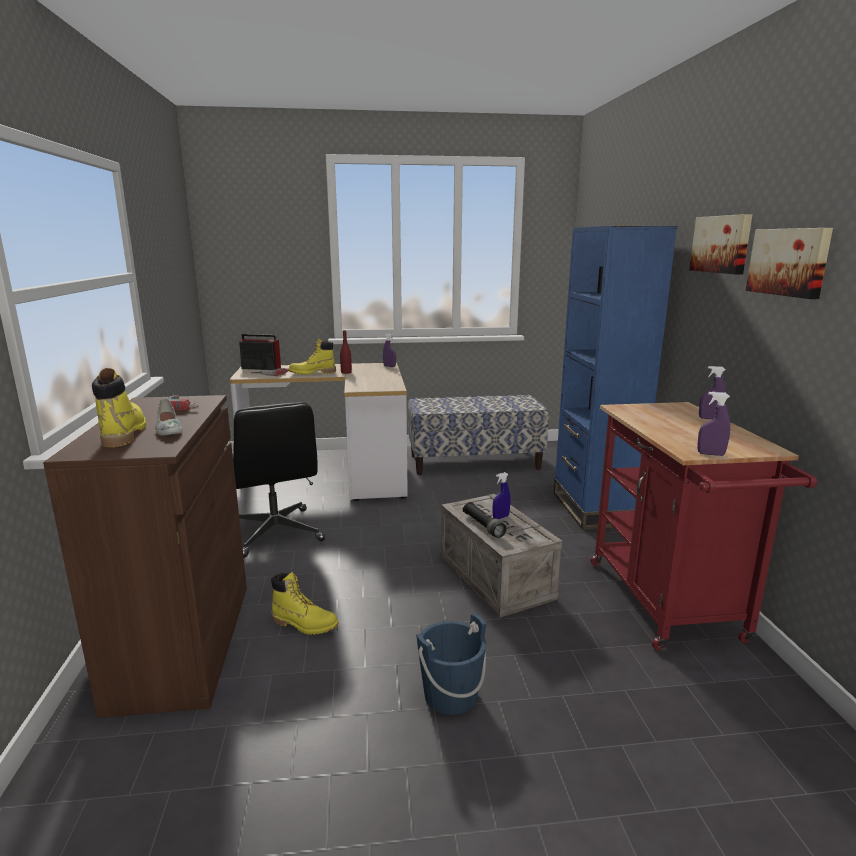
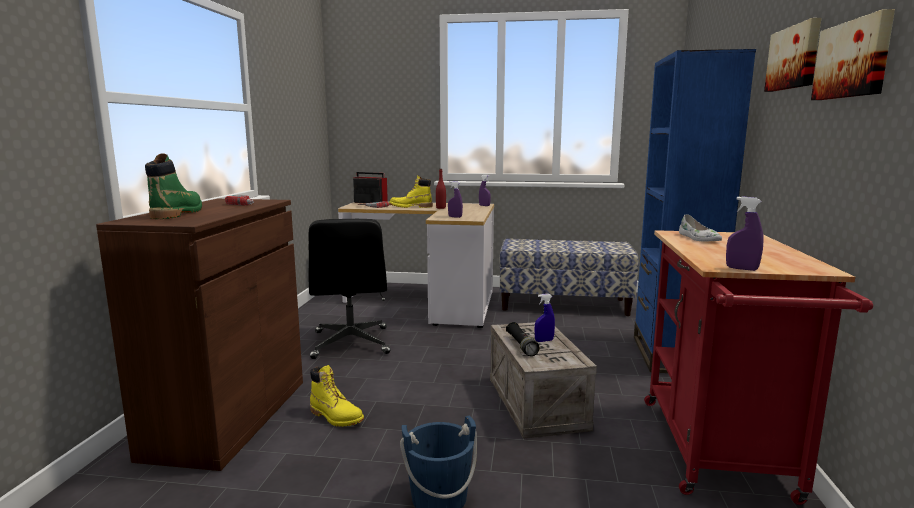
camera: 15 degrees right, 5 degrees down
yellow boot [92,368,146,447] -> green boot [145,153,202,219]
white shoe [155,398,182,435] -> white shoe moved to [679,214,722,241]
purple spray bottle [699,366,726,419] -> purple spray bottle moved to [448,181,463,218]

